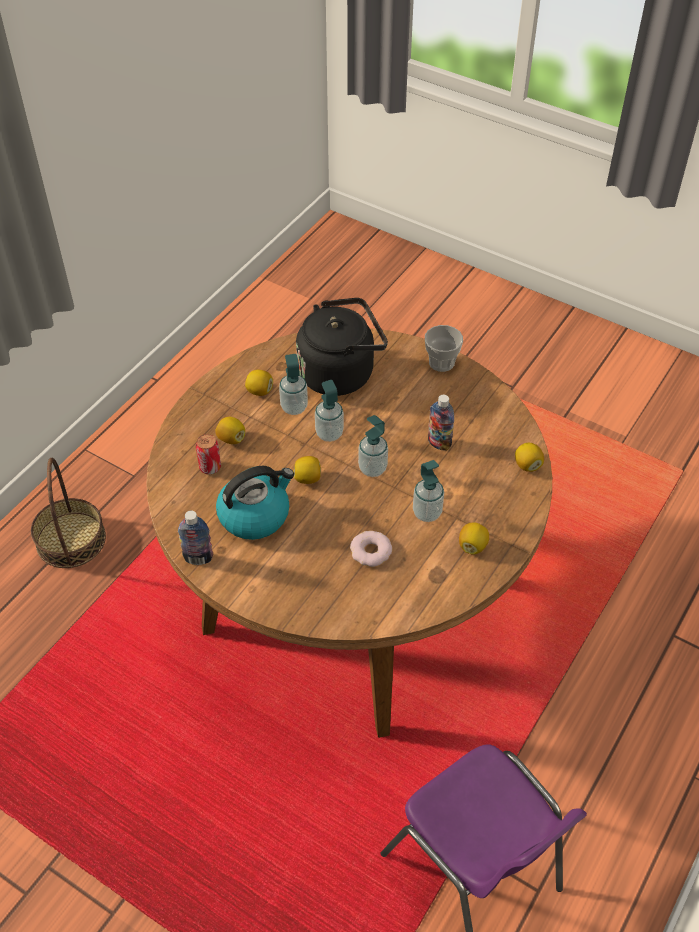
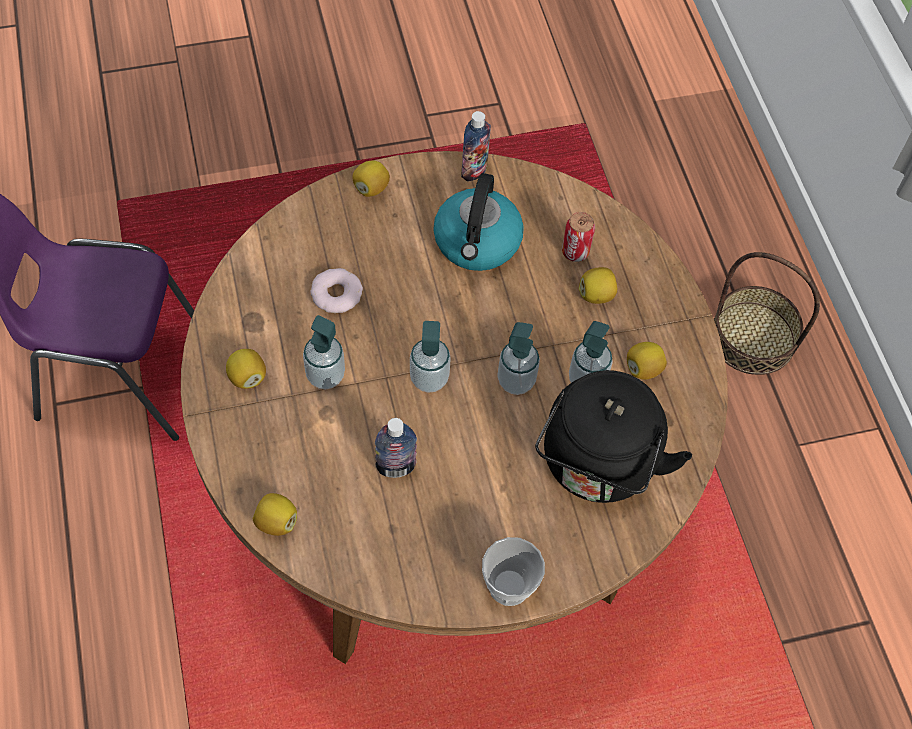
camera: 130 degrees right, 10 degrees up
lemon [293,456,321,484] -> lemon moved to [352,161,390,197]

